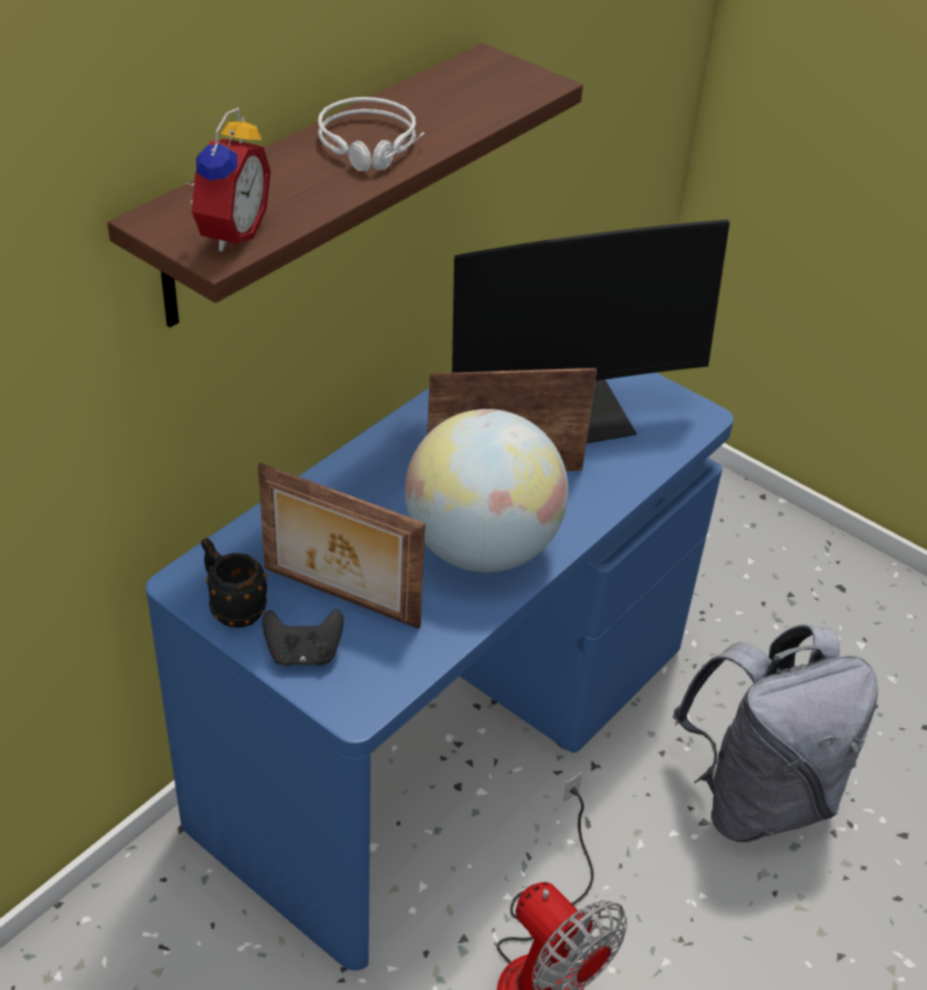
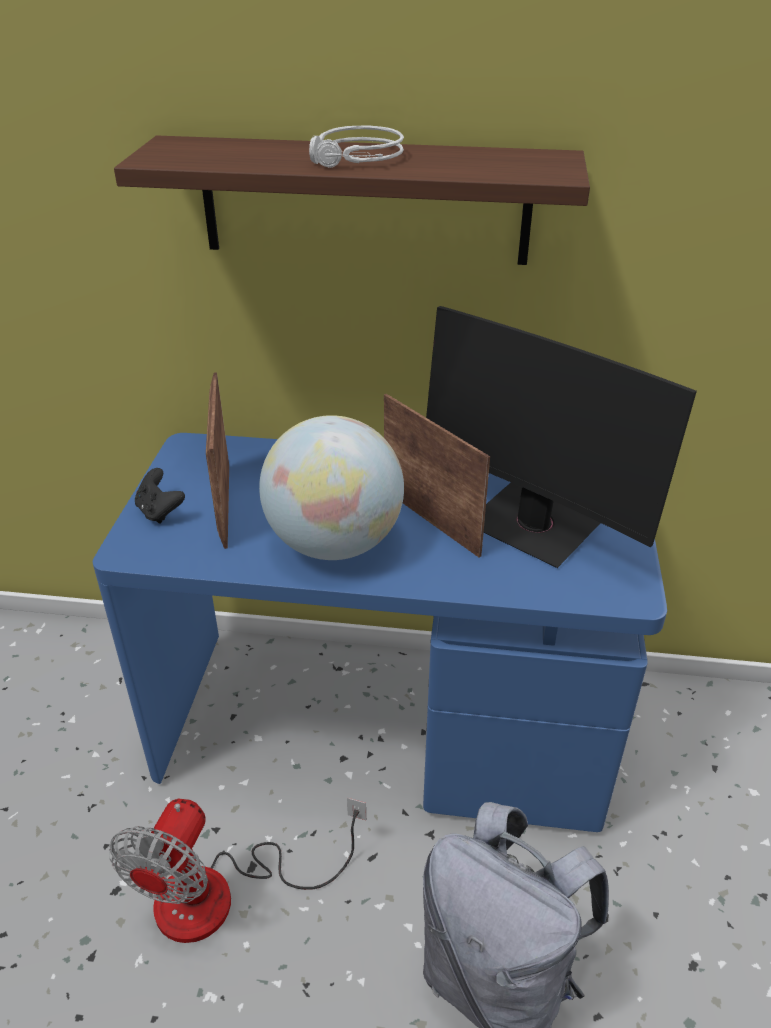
camera: 60 degrees right, 5 degrees down
alarm clock [185,108,271,252] -> none
black mug [201,538,268,628] -> none

